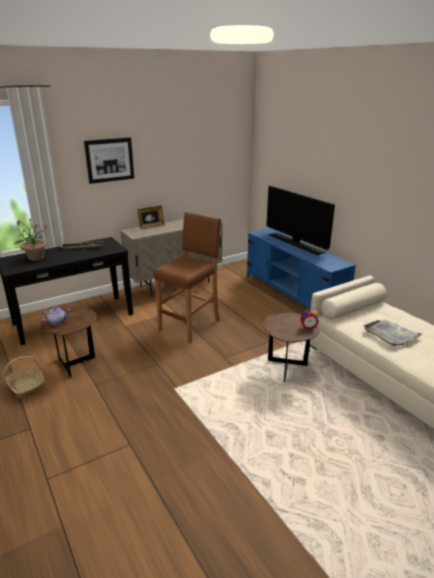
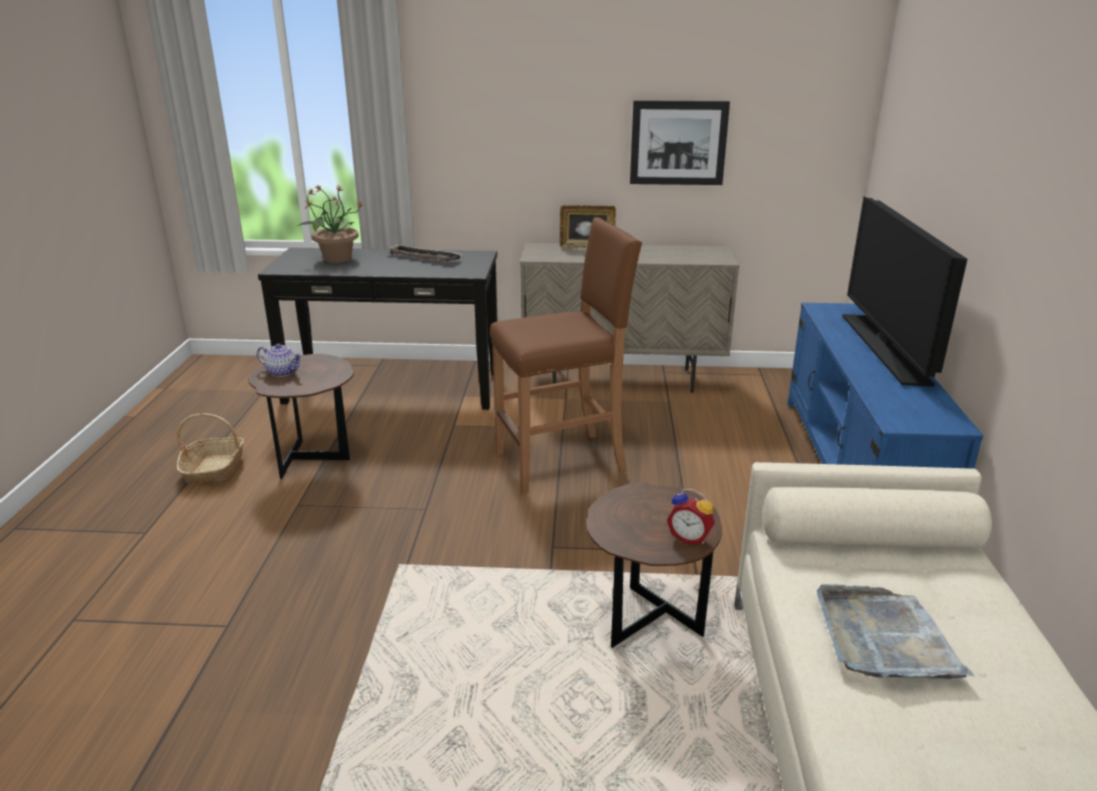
camera: 35 degrees right, 0 degrees up
picture [84,137,134,184] -> picture moved to [630,100,730,185]

